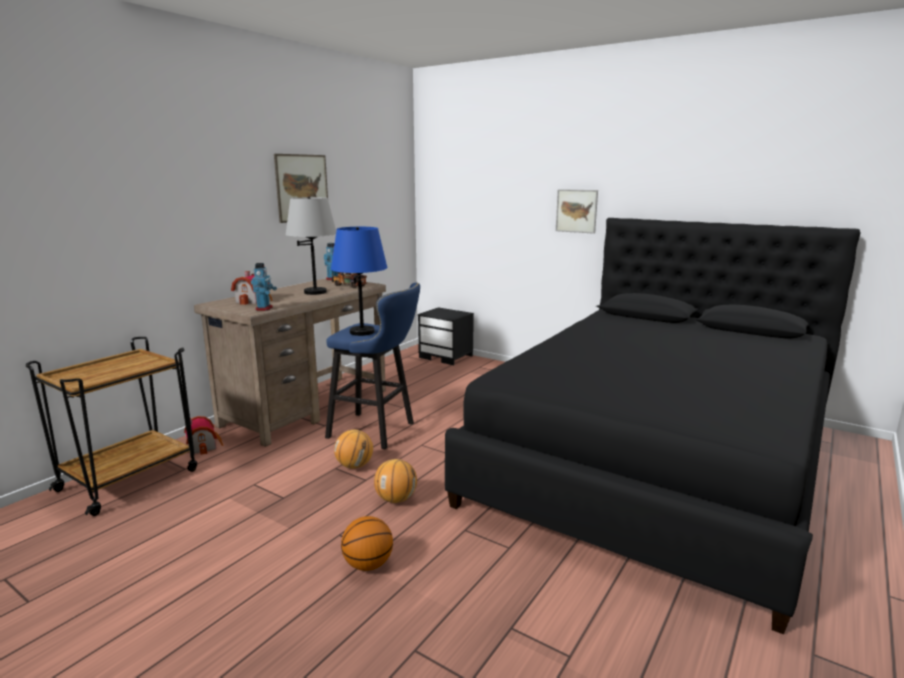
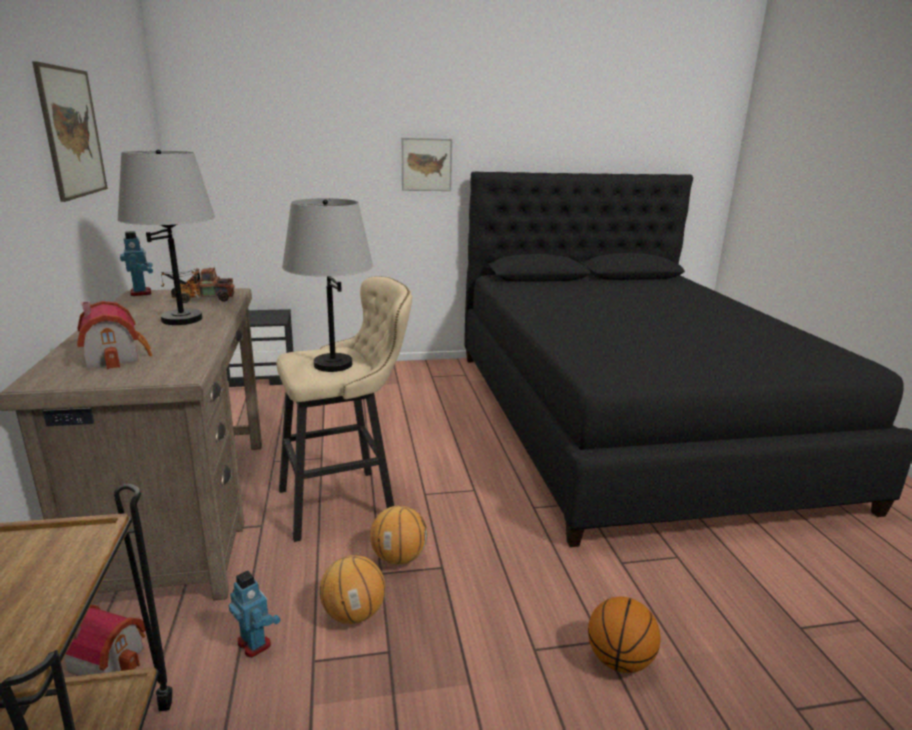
camera: 45 degrees left, 5 degrees up
toy robot [251,263,277,311] -> toy robot moved to [229,571,281,658]
blue stool [325,282,420,450] -> beige stool [276,276,412,542]
blue table lamp [331,227,387,336] -> grey table lamp [282,198,373,372]
basketball [374,459,417,503] -> basketball moved to [320,555,385,624]

